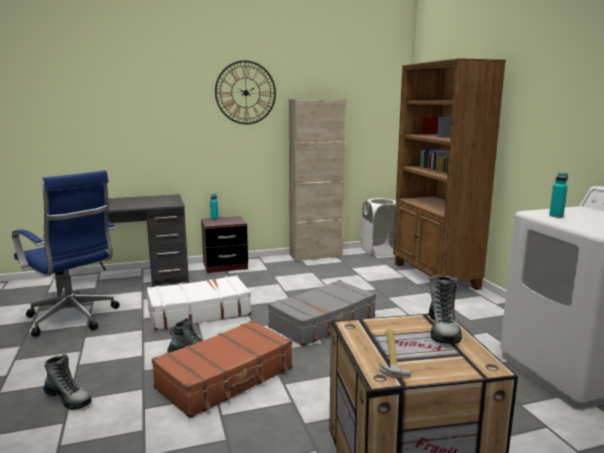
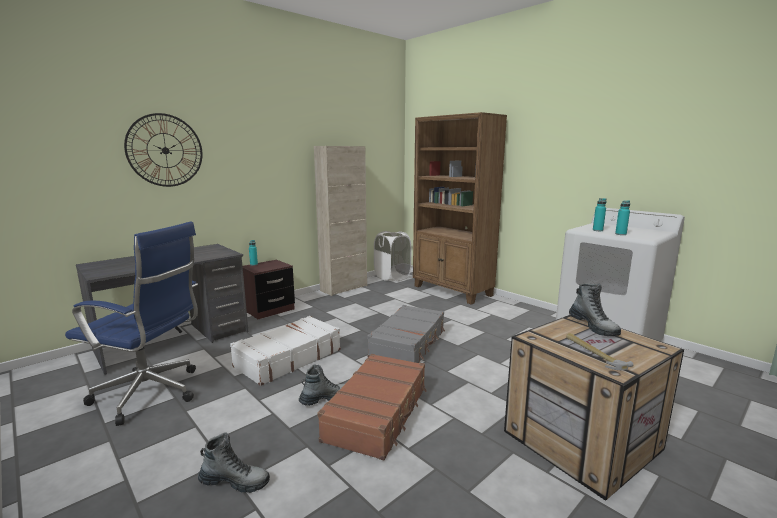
camera: 25 degrees left, 0 degrees up
wall clock [215,61,276,124] -> wall clock moved to [124,113,203,187]
none -> turquoise bottle [615,201,630,235]

